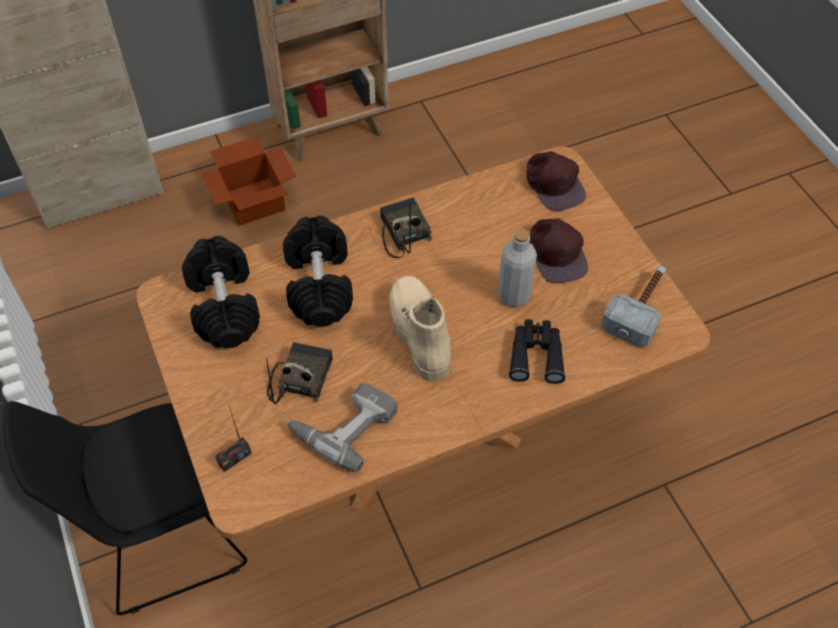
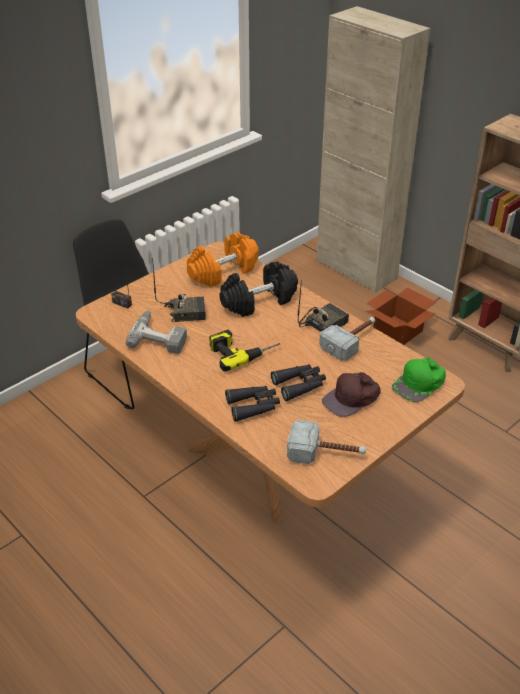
camera: 70 degrees right, 15 degrees down
black dumbbell [182,236,260,348] -> orange dumbbell [187,232,259,287]
beige boot [390,276,451,381] -> power drill [209,330,280,372]
grey bottle [498,229,537,307] -> black binoculars [271,364,326,401]
brown cap [527,151,586,211] -> green cap [392,357,446,402]
none -> hammer [319,317,375,361]

